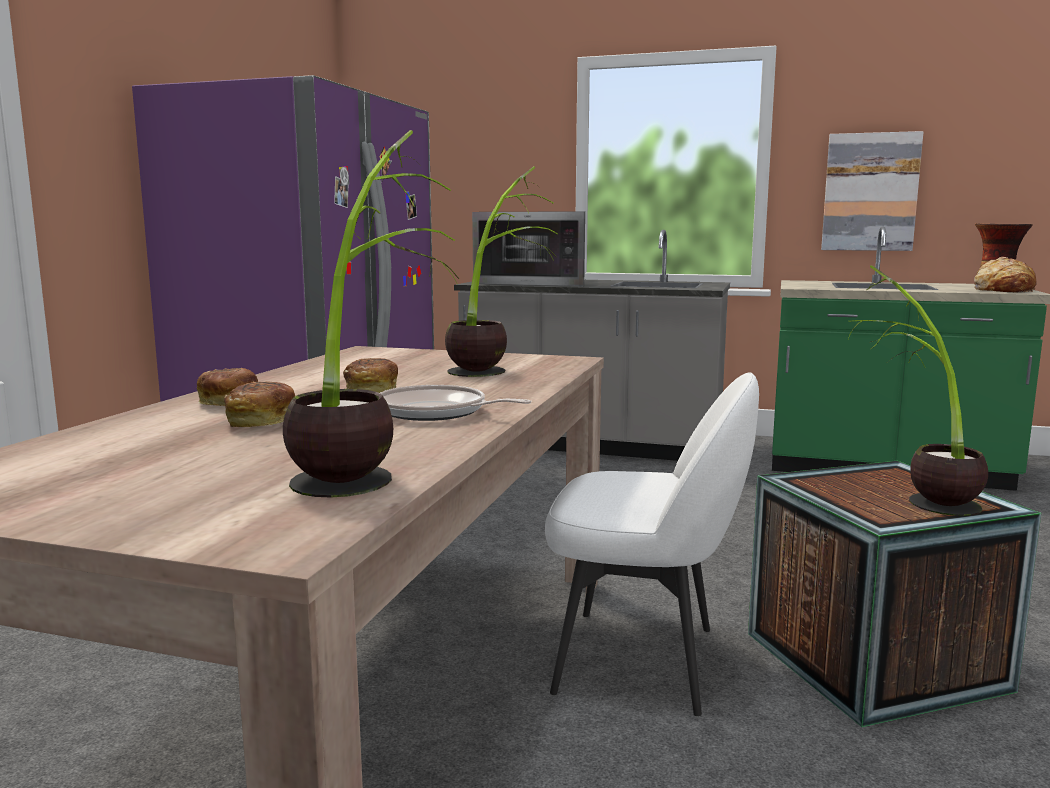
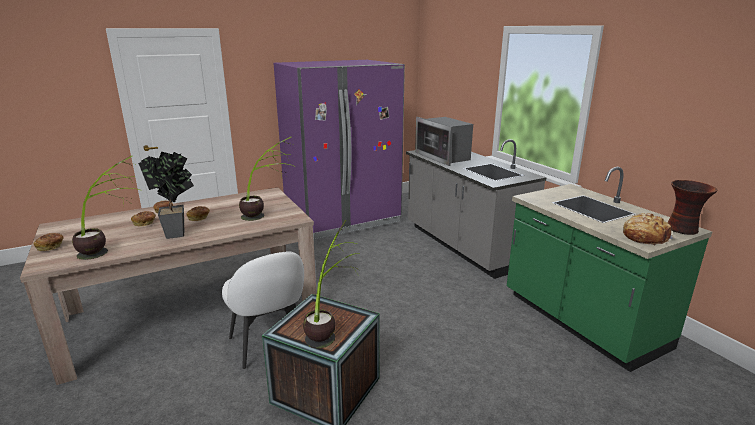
camera: 45 degrees right, 10 degrees up
frying pan [380,385,532,421] -> potted plant [138,152,194,239]
picture [821,131,923,251] -> none
none -> bread [33,233,64,251]

